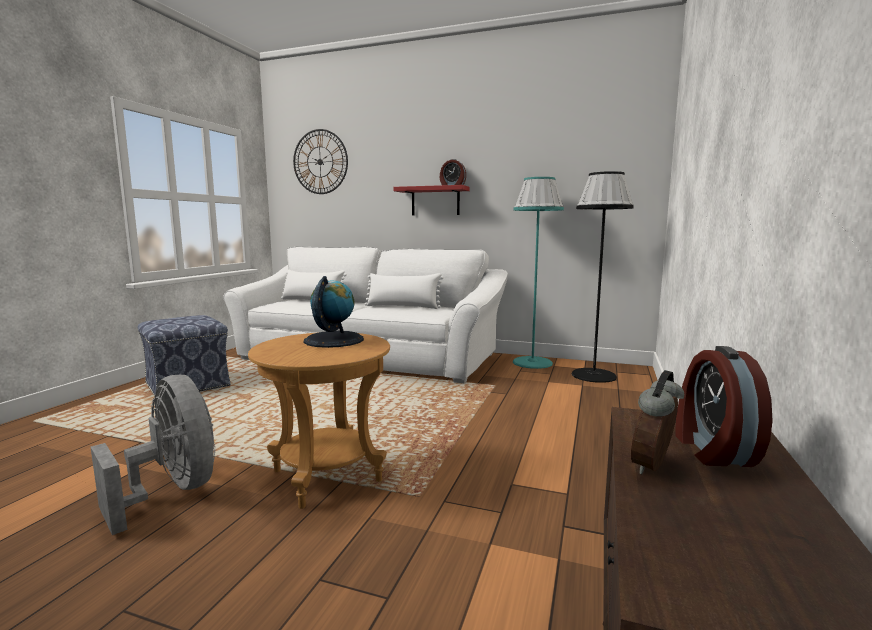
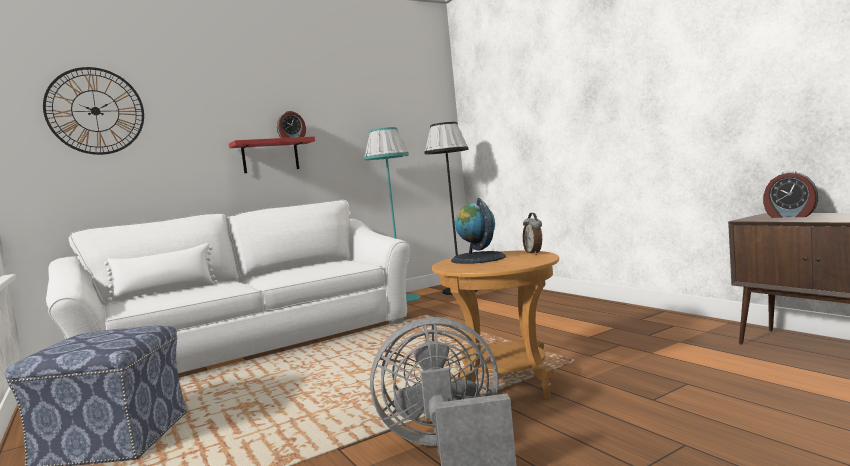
camera: 50 degrees left, 5 degrees down
white pillow [364,273,444,309] -> none
alarm clock [631,370,684,474] -> alarm clock moved to [523,213,542,255]

